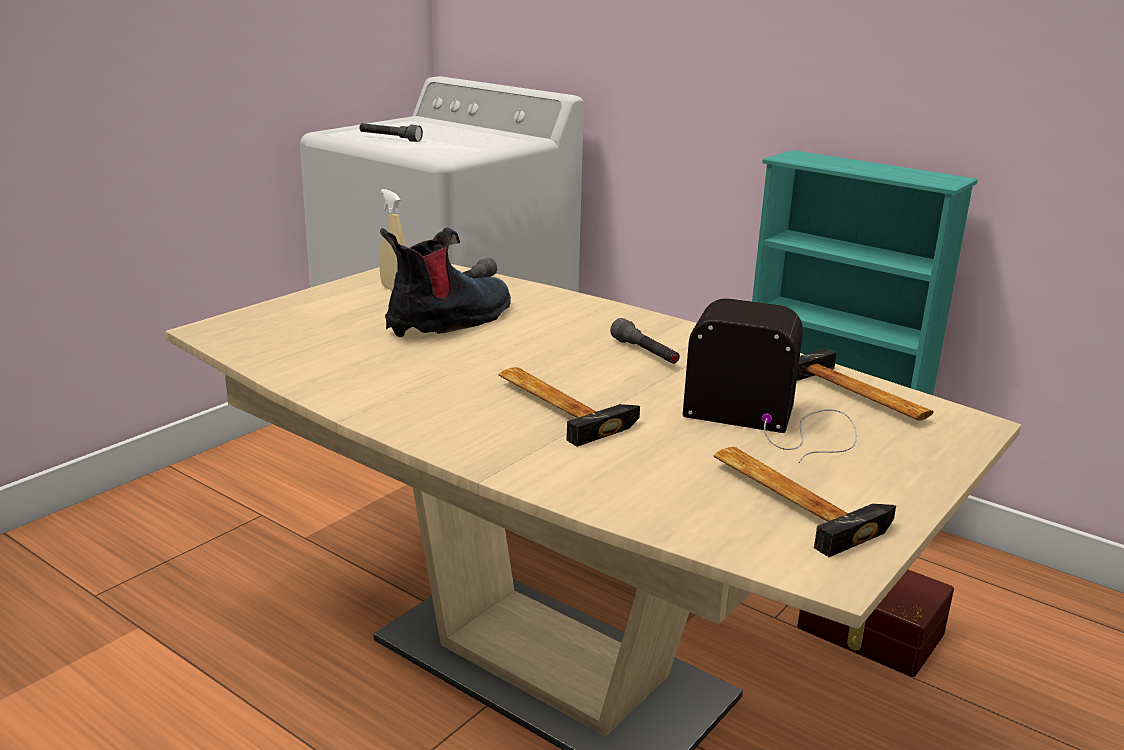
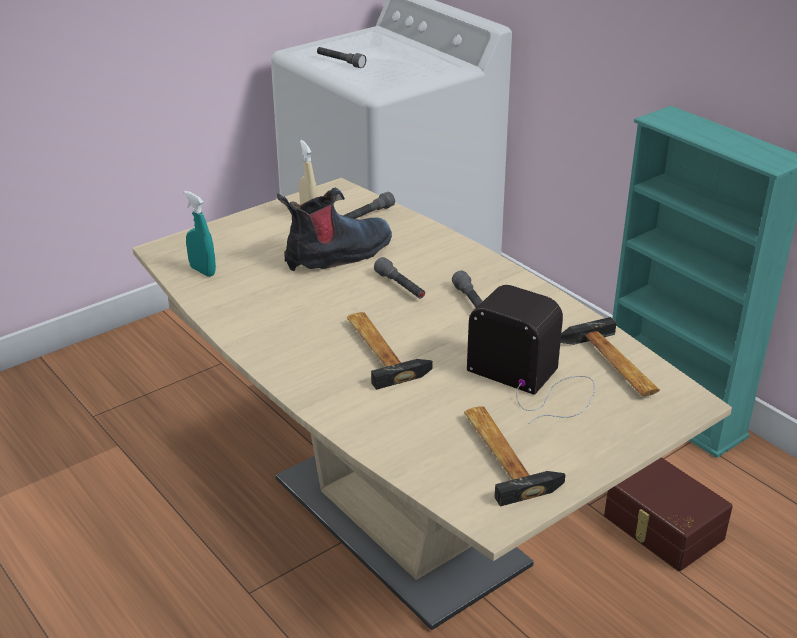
camera: 15 degrees right, 10 degrees up
none -> turquoise spray bottle [184,191,216,277]
none -> grey flashlight [374,257,425,299]

